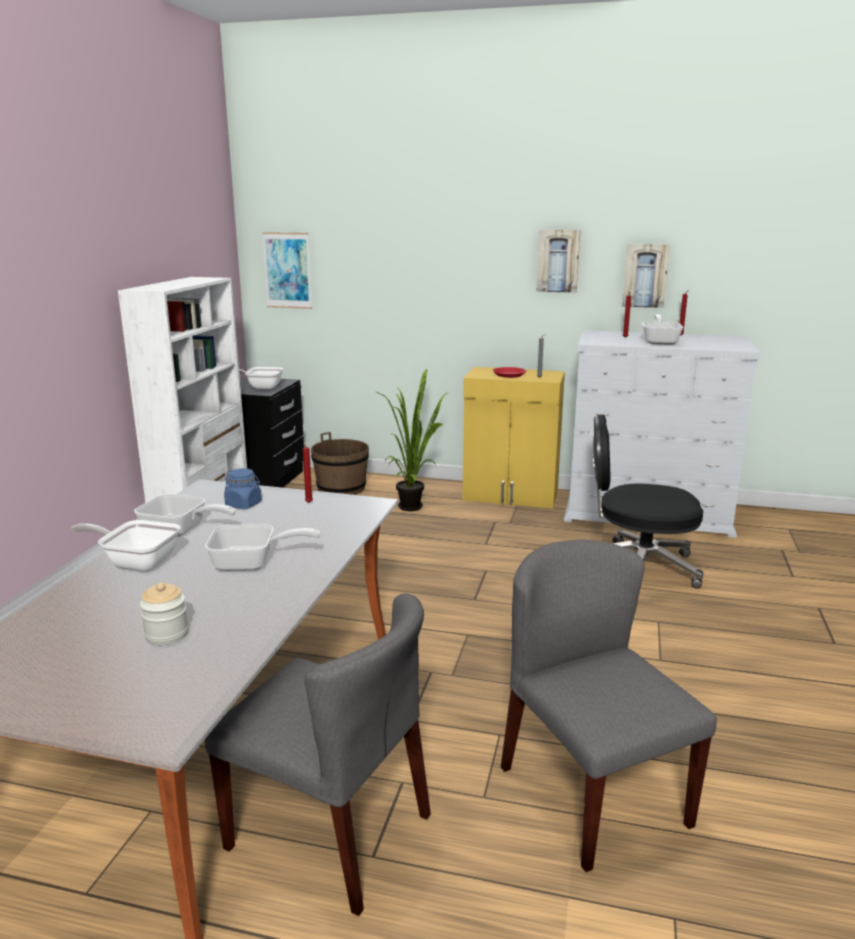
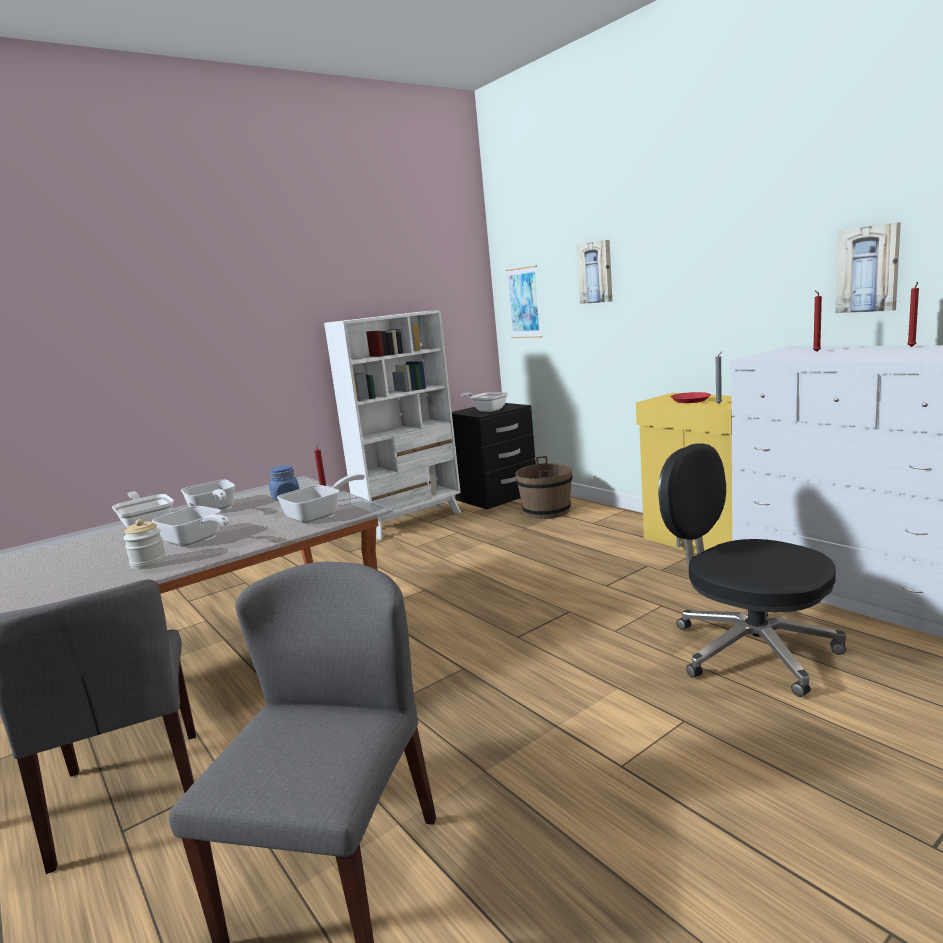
camera: 40 degrees right, 5 degrees down
jar [140,582,188,645] -> jar moved to [123,519,166,569]
potted plant [376,369,448,511] -> none
picture [536,230,581,293] -> picture moved to [576,240,612,304]
frying pan [642,314,683,345] -> frying pan moved to [277,474,365,523]

